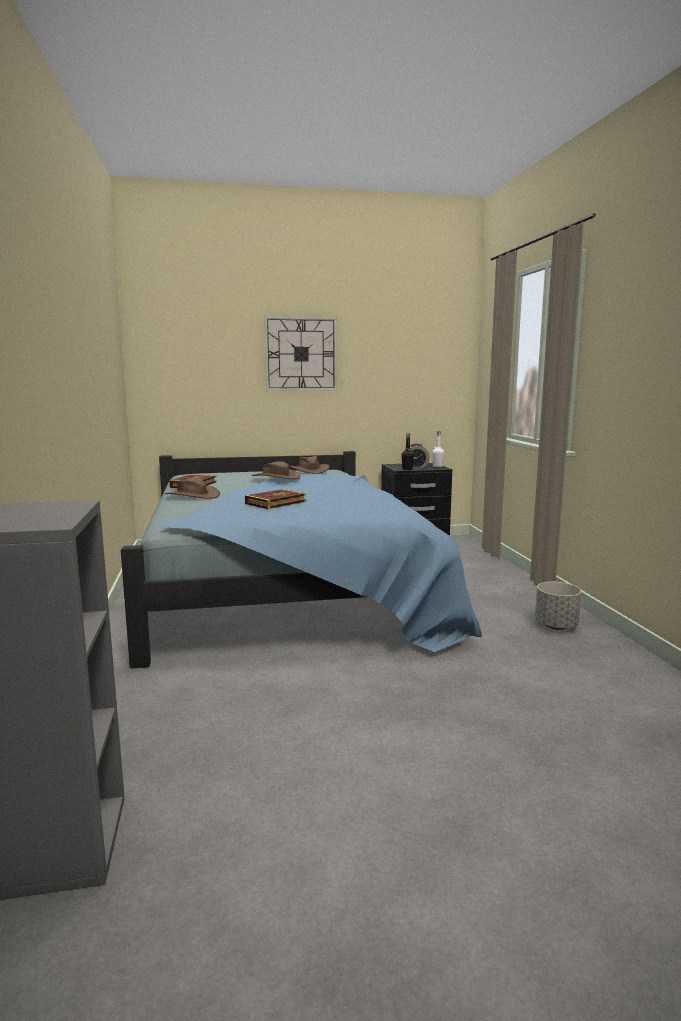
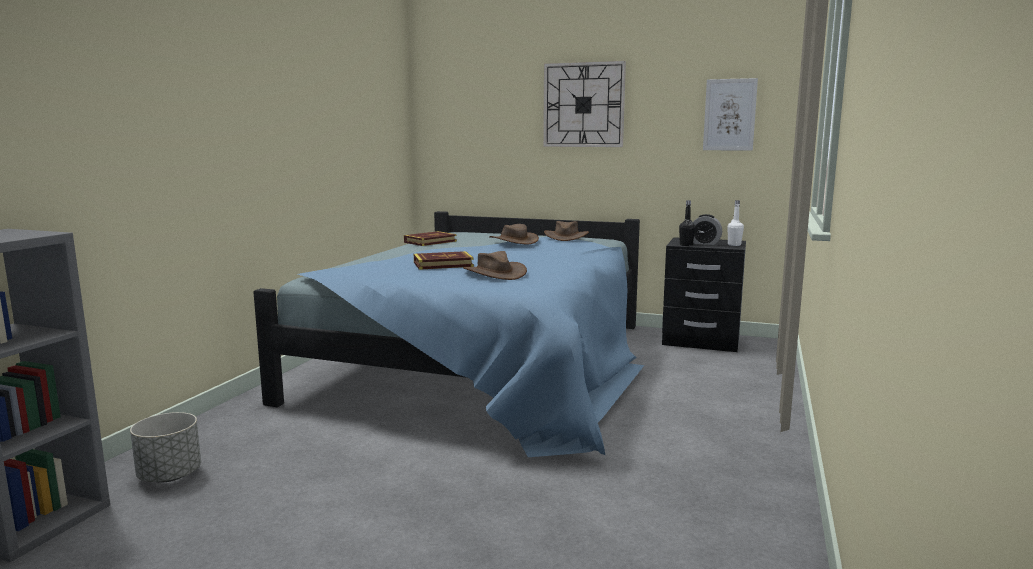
camera: 30 degrees right, 0 degrees up
brown hat [165,477,220,499] -> brown hat moved to [463,251,527,280]
grey planter [535,582,582,630] -> grey planter moved to [130,412,201,483]
none -> picture [703,78,758,151]

